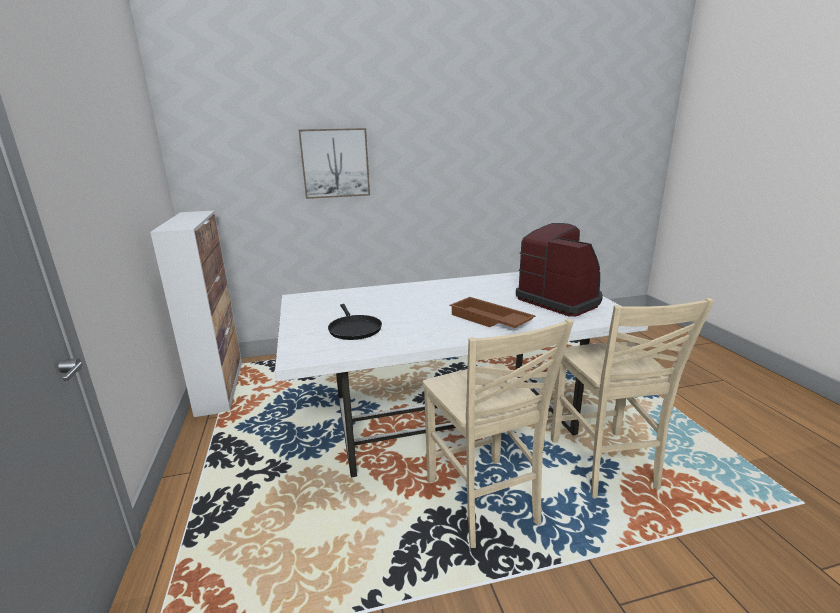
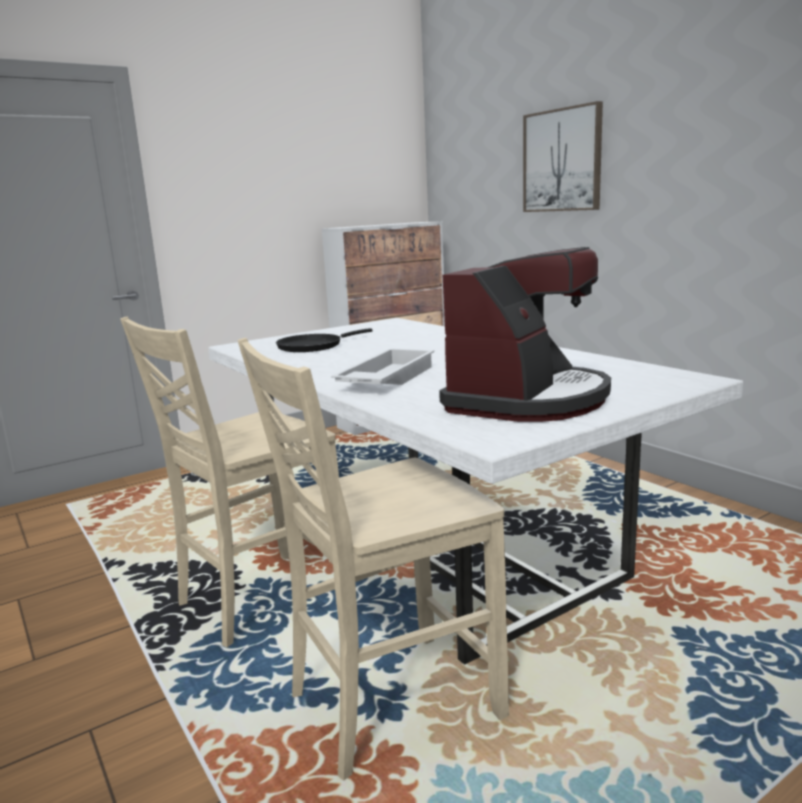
camera: 70 degrees right, 5 degrees down
brown tray [449,297,536,328] -> white tray [331,349,434,385]

